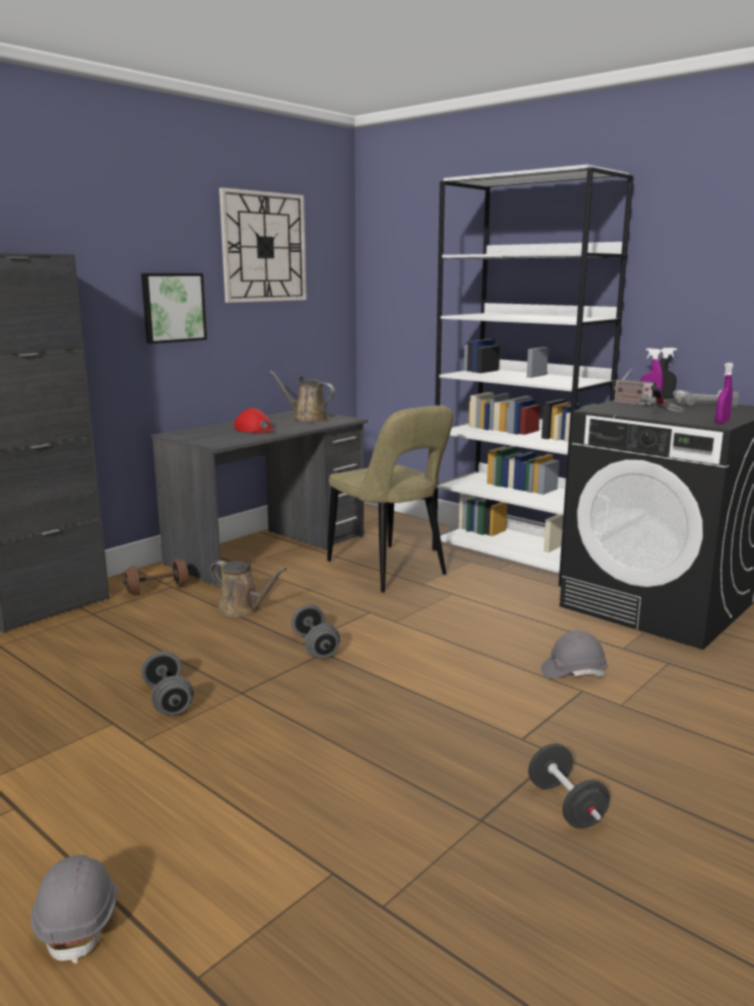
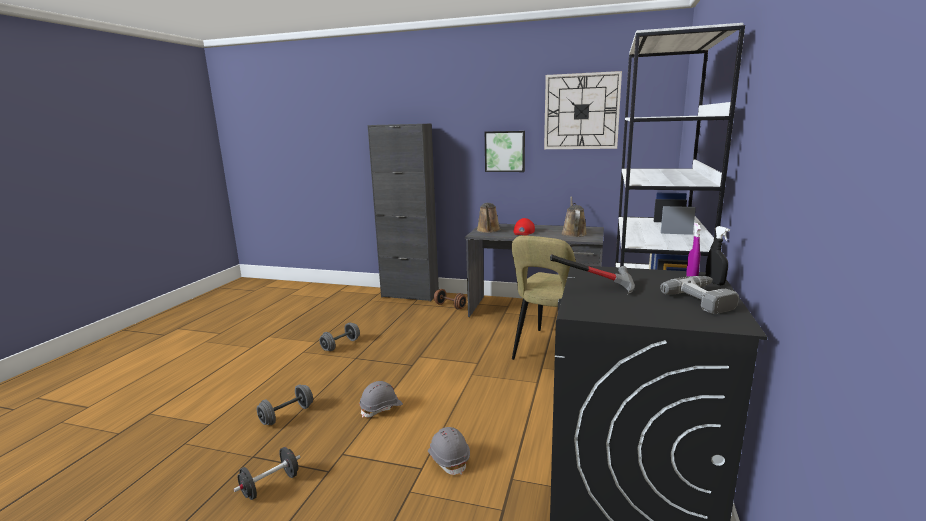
camera: 65 degrees right, 0 degrees up
grey hard hat [31,855,118,964] -> grey hard hat moved to [359,381,403,418]
brown watering can [210,561,287,617] -> brown watering can moved to [477,203,501,233]
grey dumbbell [291,604,340,658] -> grey dumbbell moved to [257,385,313,425]
radio [612,368,656,406] -> none
purple spray bottle [715,362,734,424] -> none

